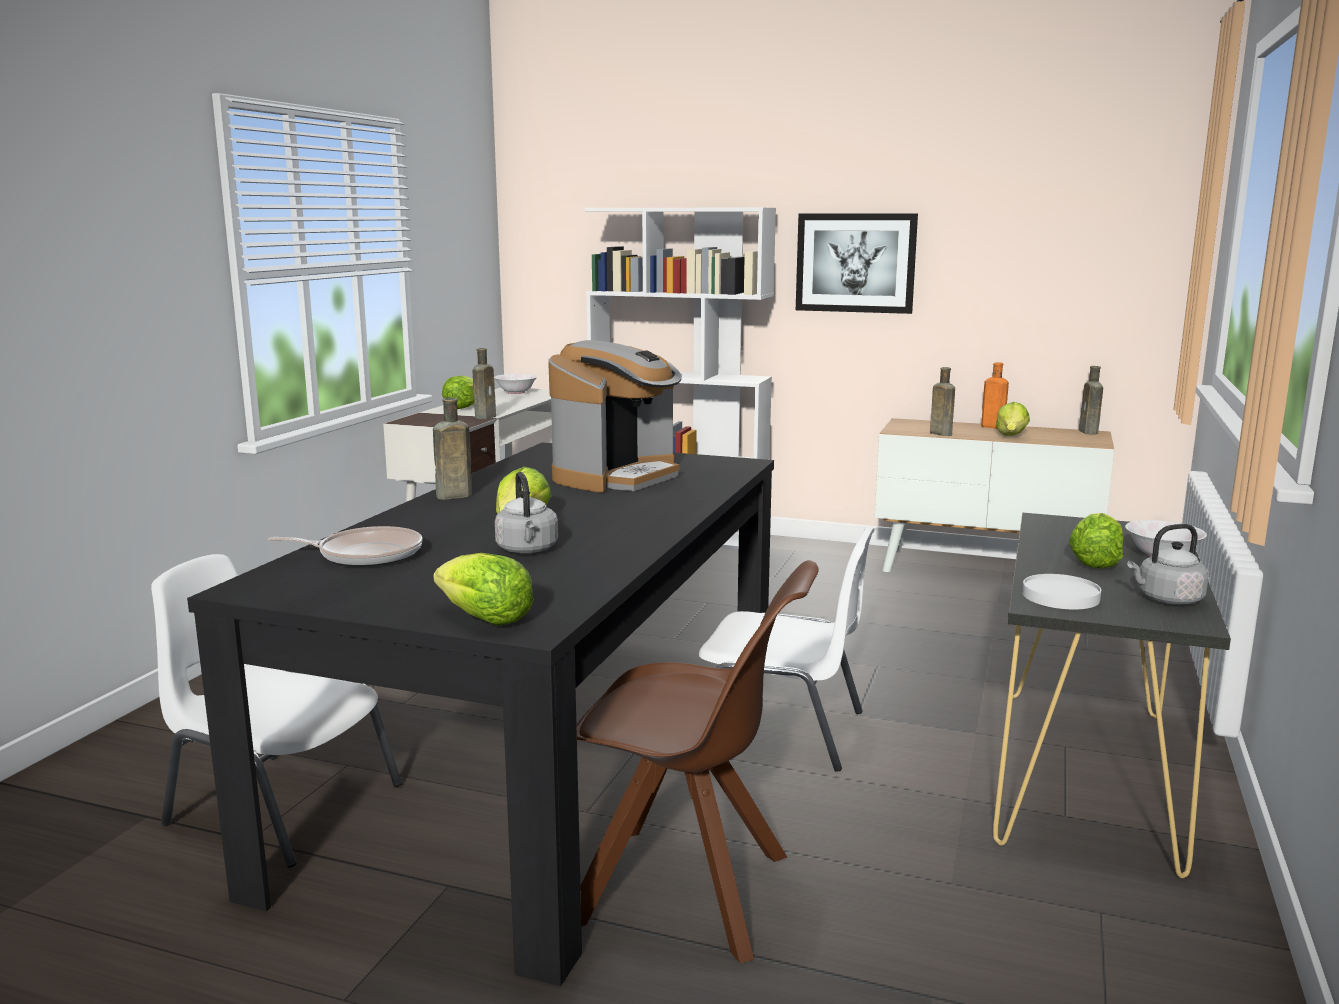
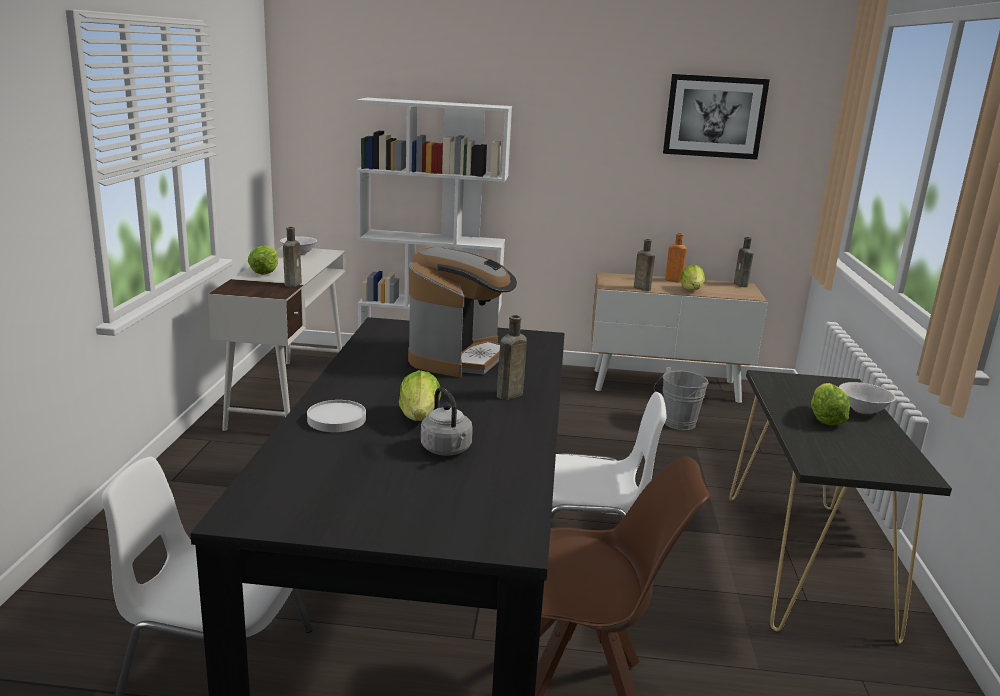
camera: 15 degrees left, 5 degrees up
frying pan [268,526,423,567] -> none
brown bottle [433,398,472,500] -> brown bottle moved to [497,315,527,400]
lettuce [433,553,534,626] -> none
picture [796,214,918,314] -> picture moved to [663,74,770,160]
white plate [1022,574,1101,609] -> white plate moved to [307,400,366,432]
grey kettle [1127,524,1209,605] -> none
none -> grey bucket [654,367,708,430]

